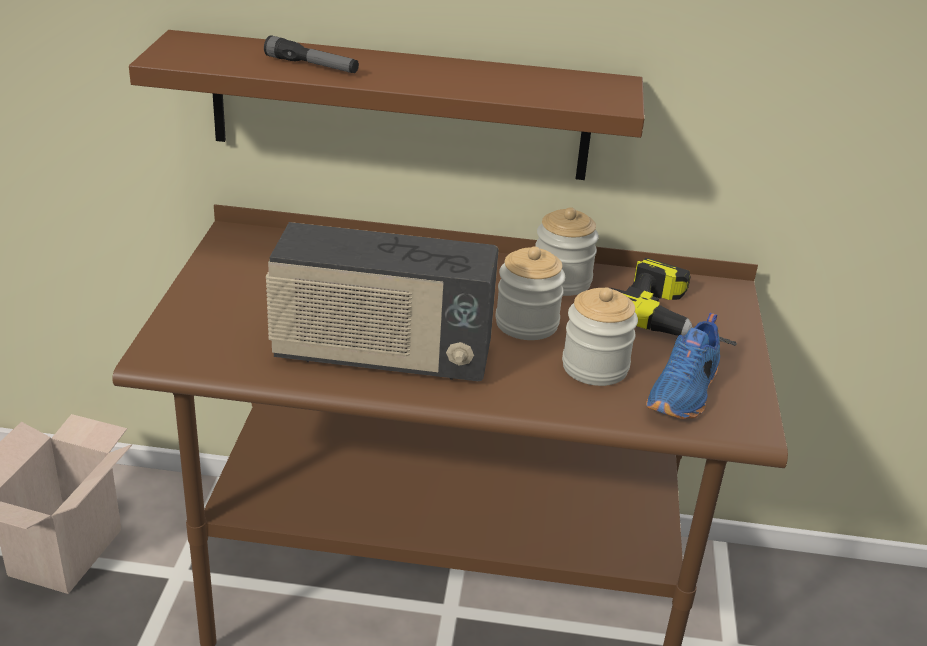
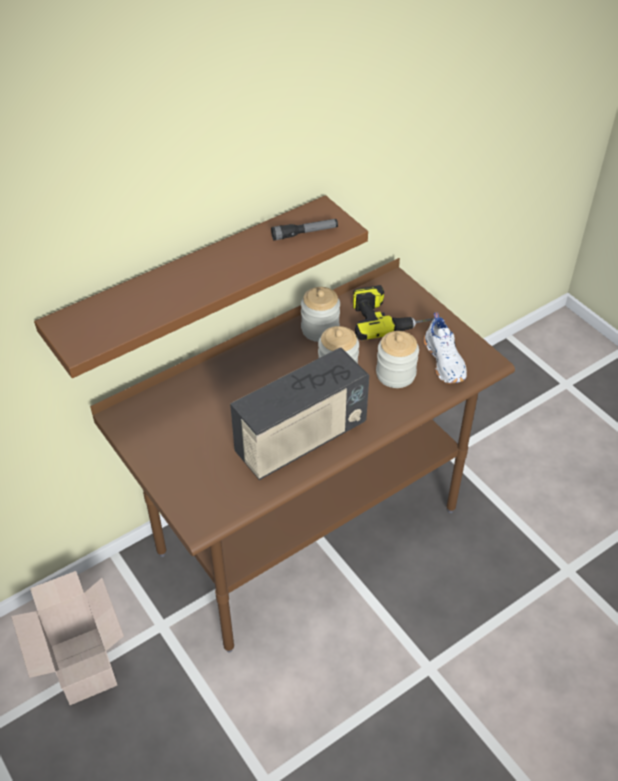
camera: 40 degrees left, 15 degrees up
flashlight [264,35,359,73] -> flashlight moved to [271,219,338,241]
blue shoe [646,313,720,419] -> white shoe [424,312,467,384]

